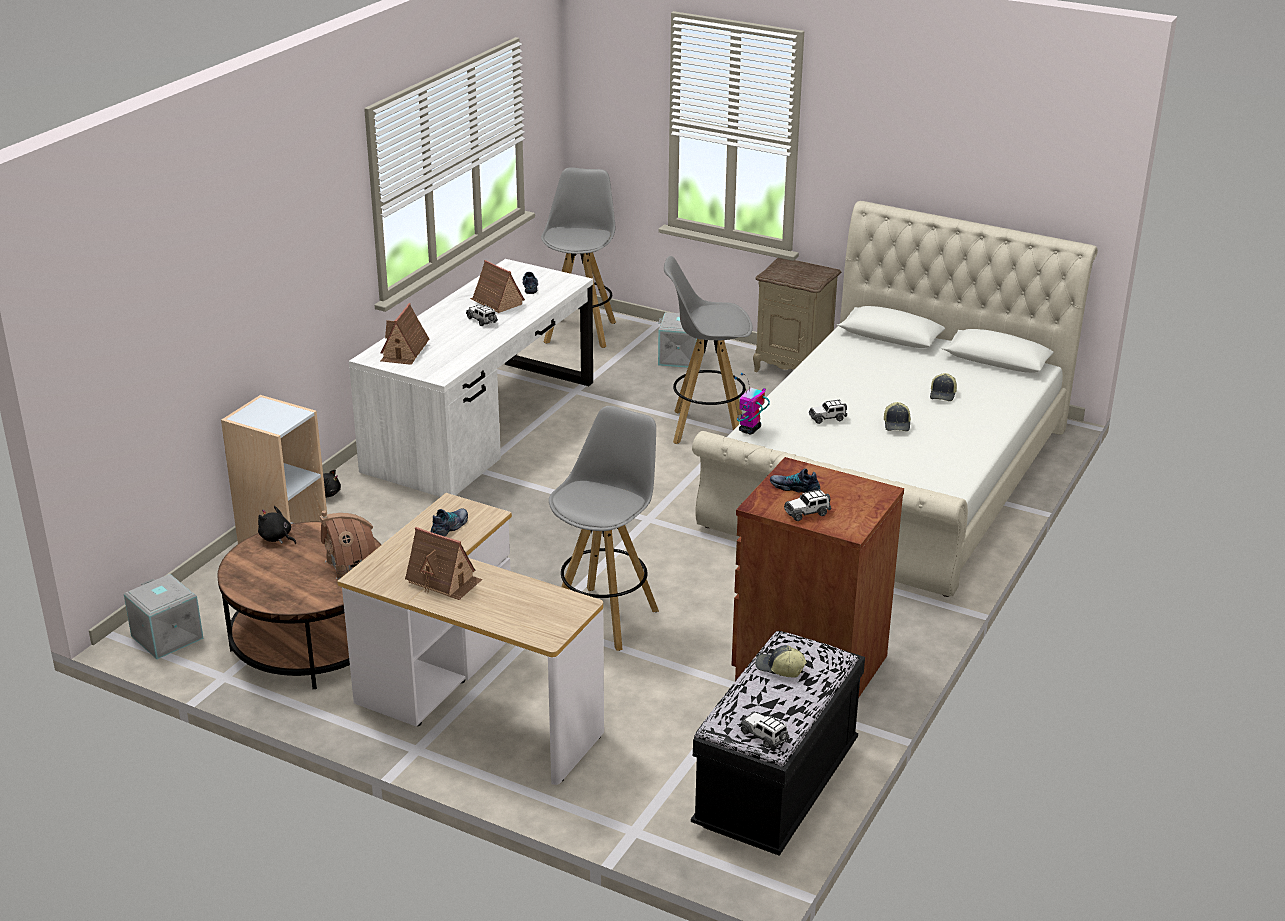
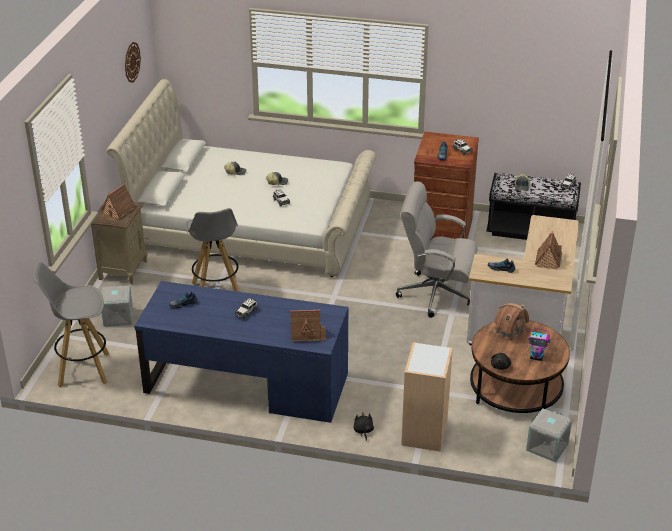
camera: 105 degrees left, 5 degrees up
white desk [349,259,593,497] -> blue desk [134,281,348,423]
toy house [470,260,525,313] -> toy house moved to [101,184,135,222]
grey stool [549,406,659,651] -> grey office chair [396,181,478,318]
toy robot [734,373,770,434] -> toy robot moved to [528,329,550,361]
none -> wall clock [125,42,141,83]

